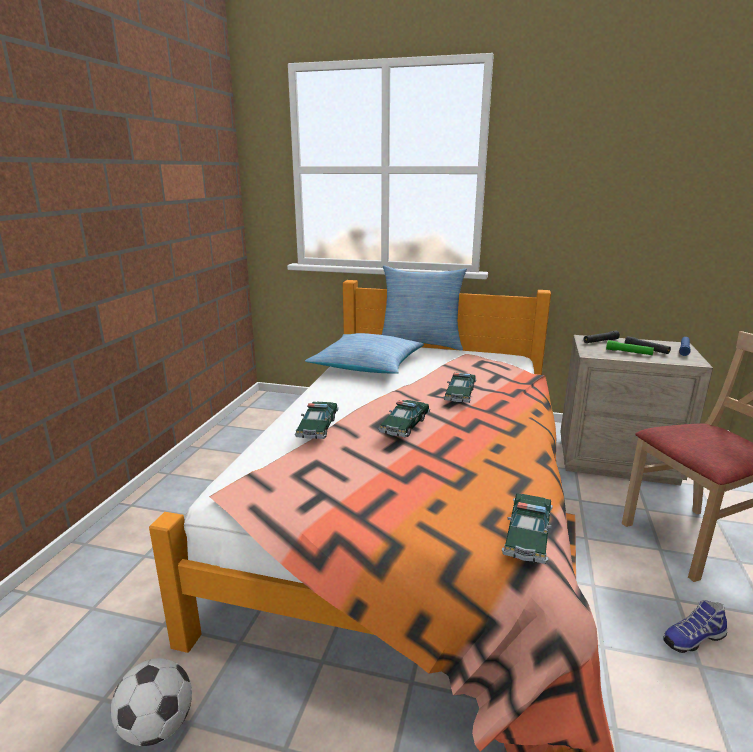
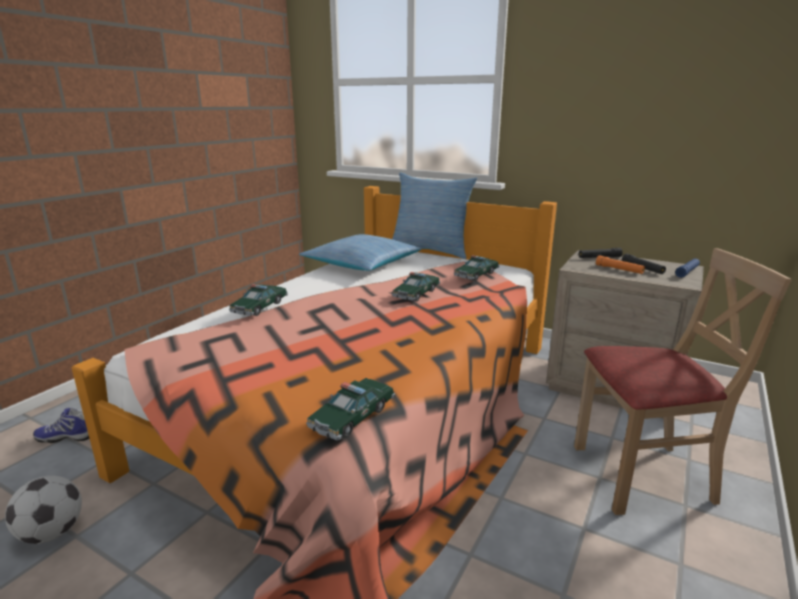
camera: 15 degrees right, 0 degrees up
toy car [378,400,430,437] -> toy car moved to [454,255,499,281]
green flashlight [606,340,654,355] -> orange flashlight [596,255,645,274]
shoe [663,600,727,653] -> shoe moved to [33,408,89,443]

